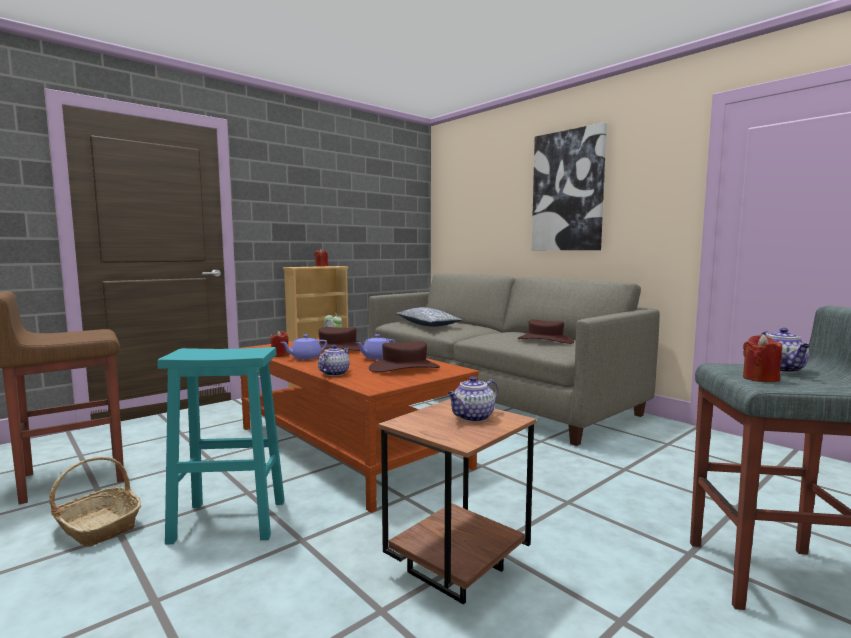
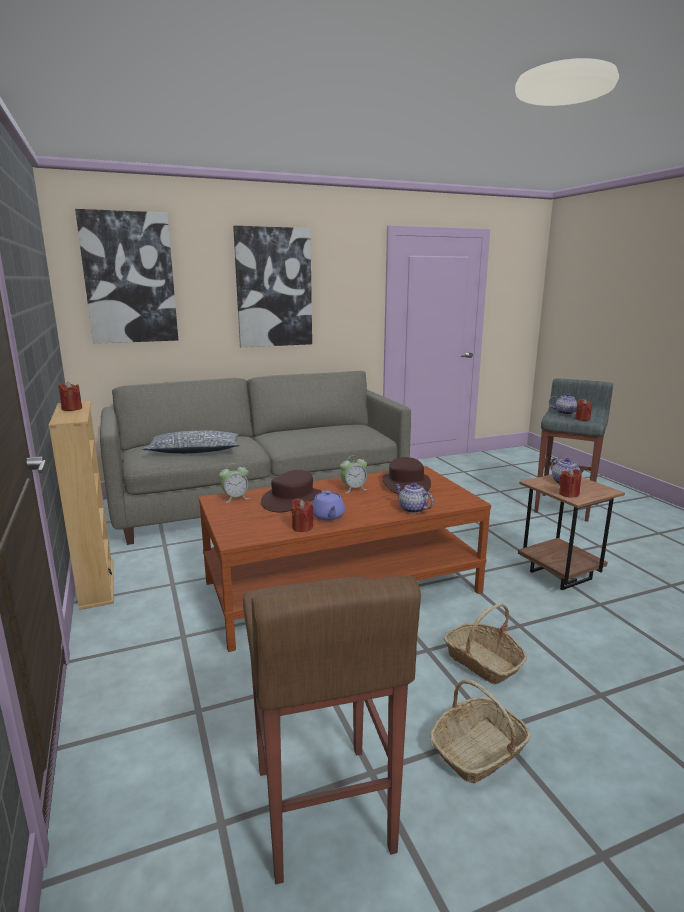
camera: 70 degrees left, 10 degrees up
turquoise stool [157,347,285,545] -> basket [444,603,527,685]
purple teapot [356,334,395,359] -> alarm clock [340,455,367,493]
brown hat [517,319,574,344] -> none
none -> picture [75,209,178,344]
none -> red candle [559,468,582,498]

